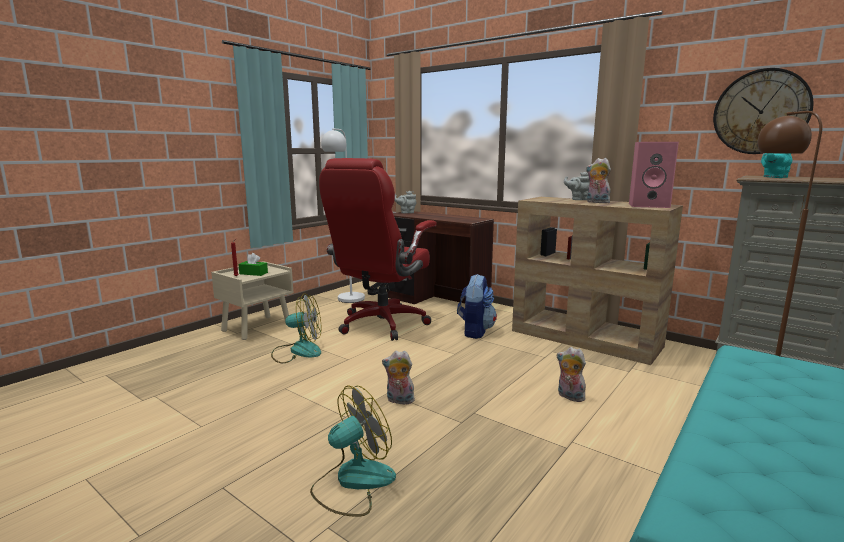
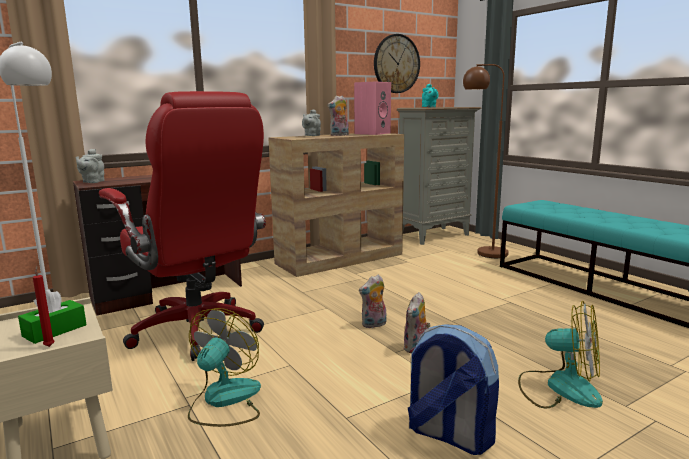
camera: 70 degrees left, 0 degrees up
fan [310,385,396,517] -> fan turned 135 degrees clockwise [518,301,603,408]
backpack [457,274,497,339] -> backpack moved to [408,324,499,455]
plush toy [557,347,586,402] -> plush toy moved to [359,275,386,328]

